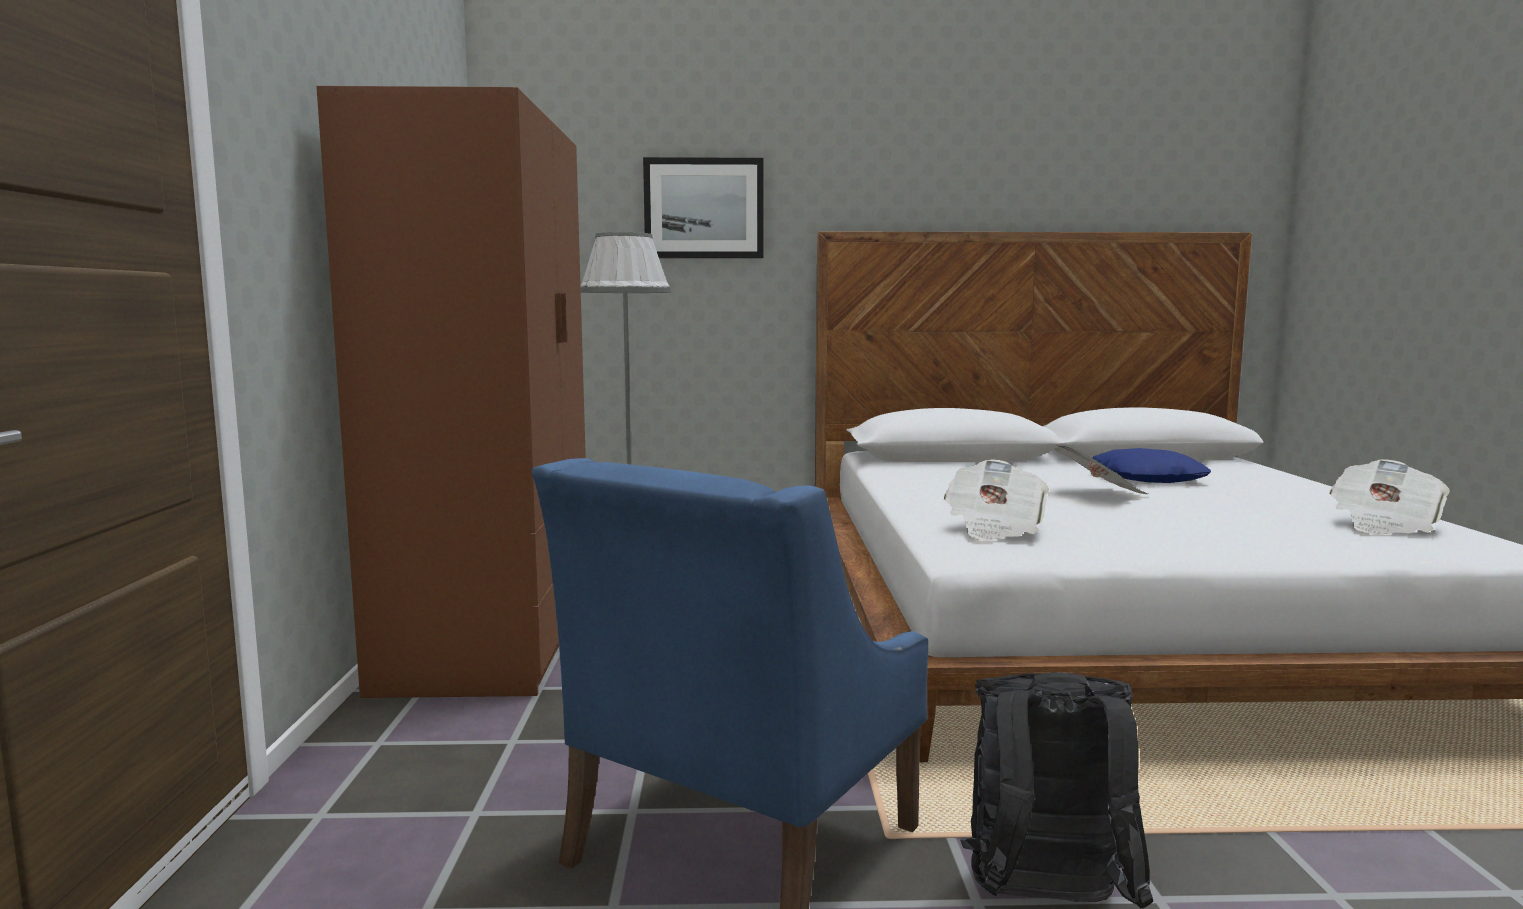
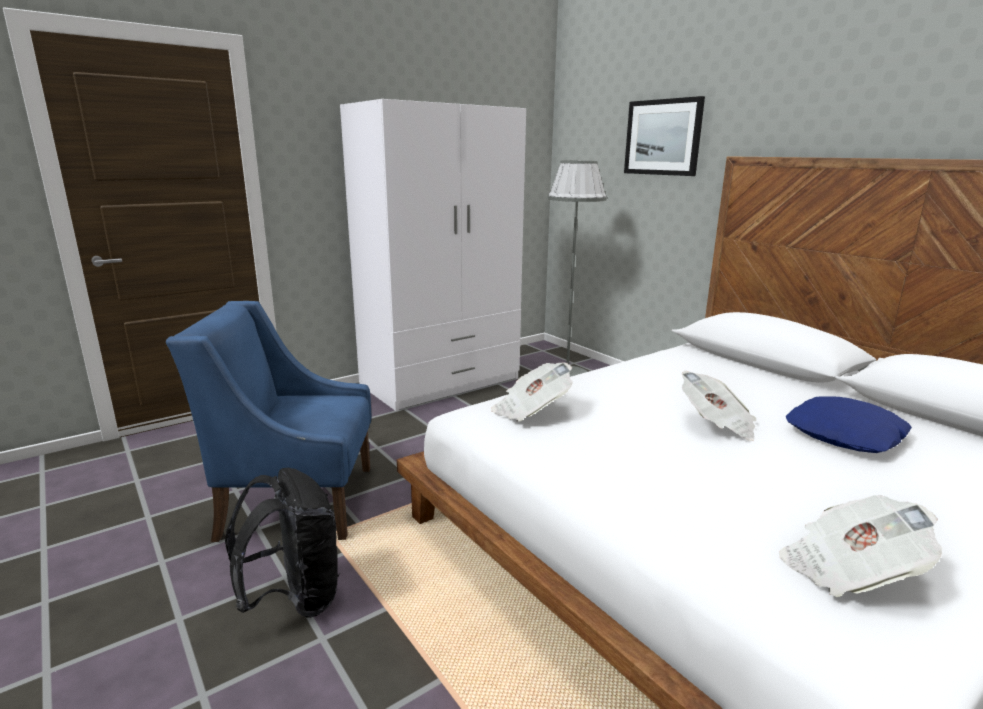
camera: 55 degrees right, 10 degrees up
brown wardrobe [316,86,586,698] -> white wardrobe [340,99,526,411]

